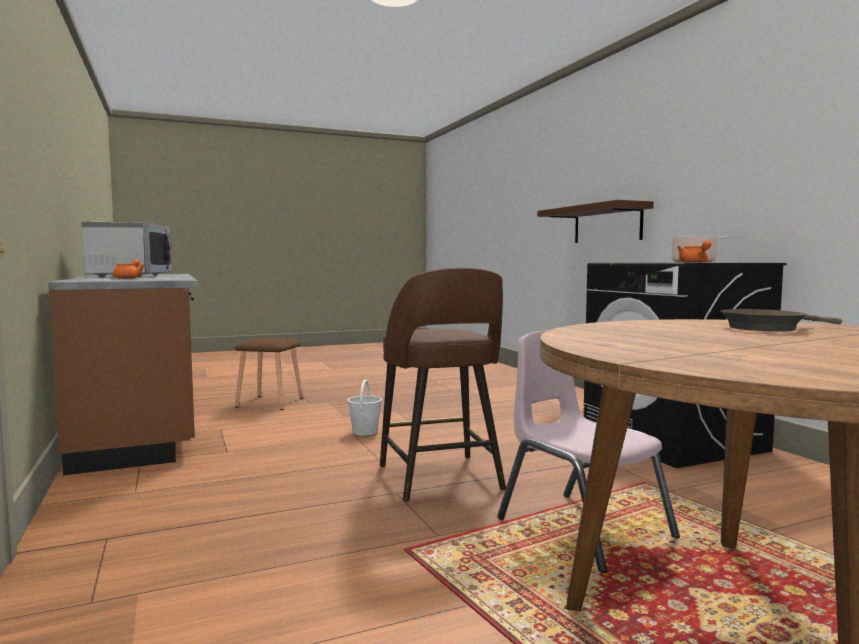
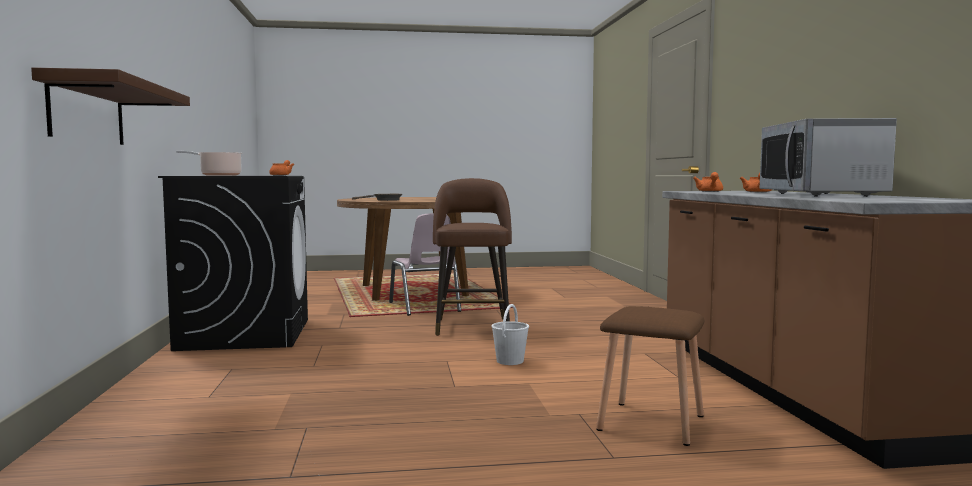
camera: 165 degrees left, 0 degrees up
none -> orange teapot [693,172,723,192]

